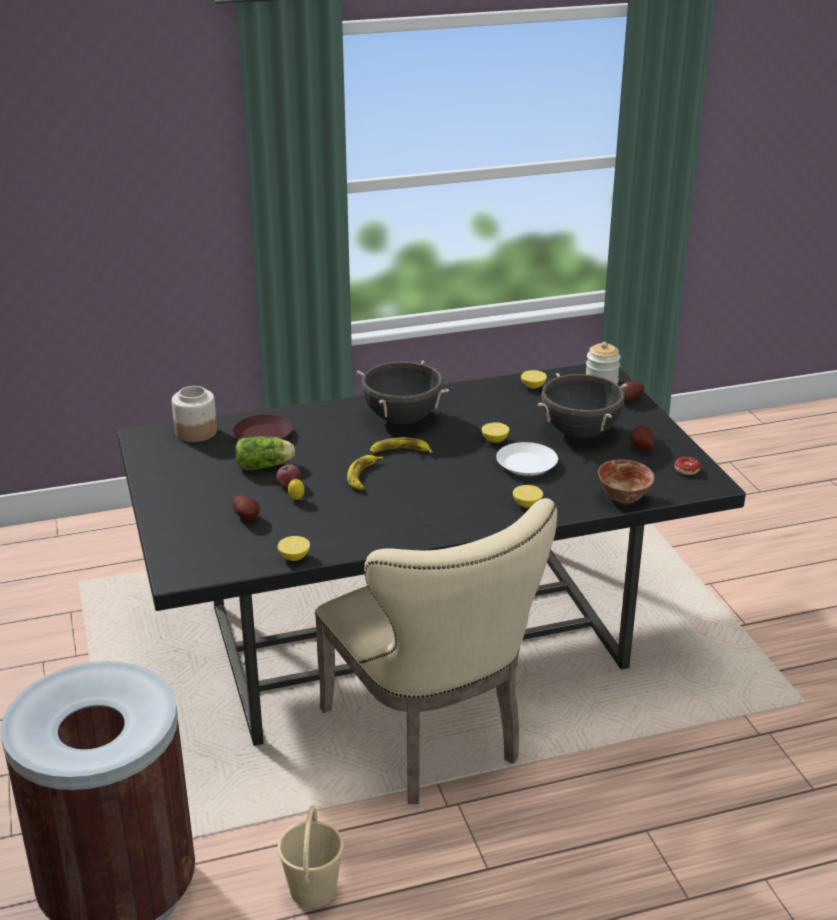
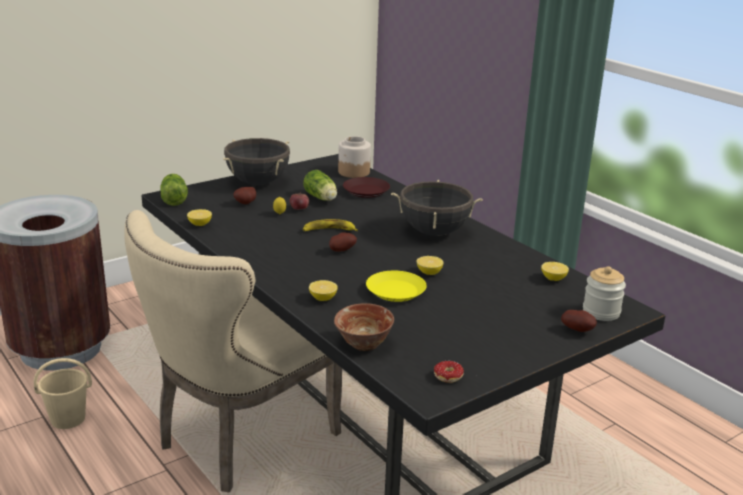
camera: 70 degrees right, 5 degrees down
banana [370,438,433,453] -> none
white plate [496,442,558,476] -> yellow plate [366,271,427,302]
black cooking pot [538,373,627,438] -> black cooking pot moved to [223,138,290,185]
potato [630,426,655,450] -> potato moved to [329,232,357,252]
none -> lettuce [160,174,188,206]

